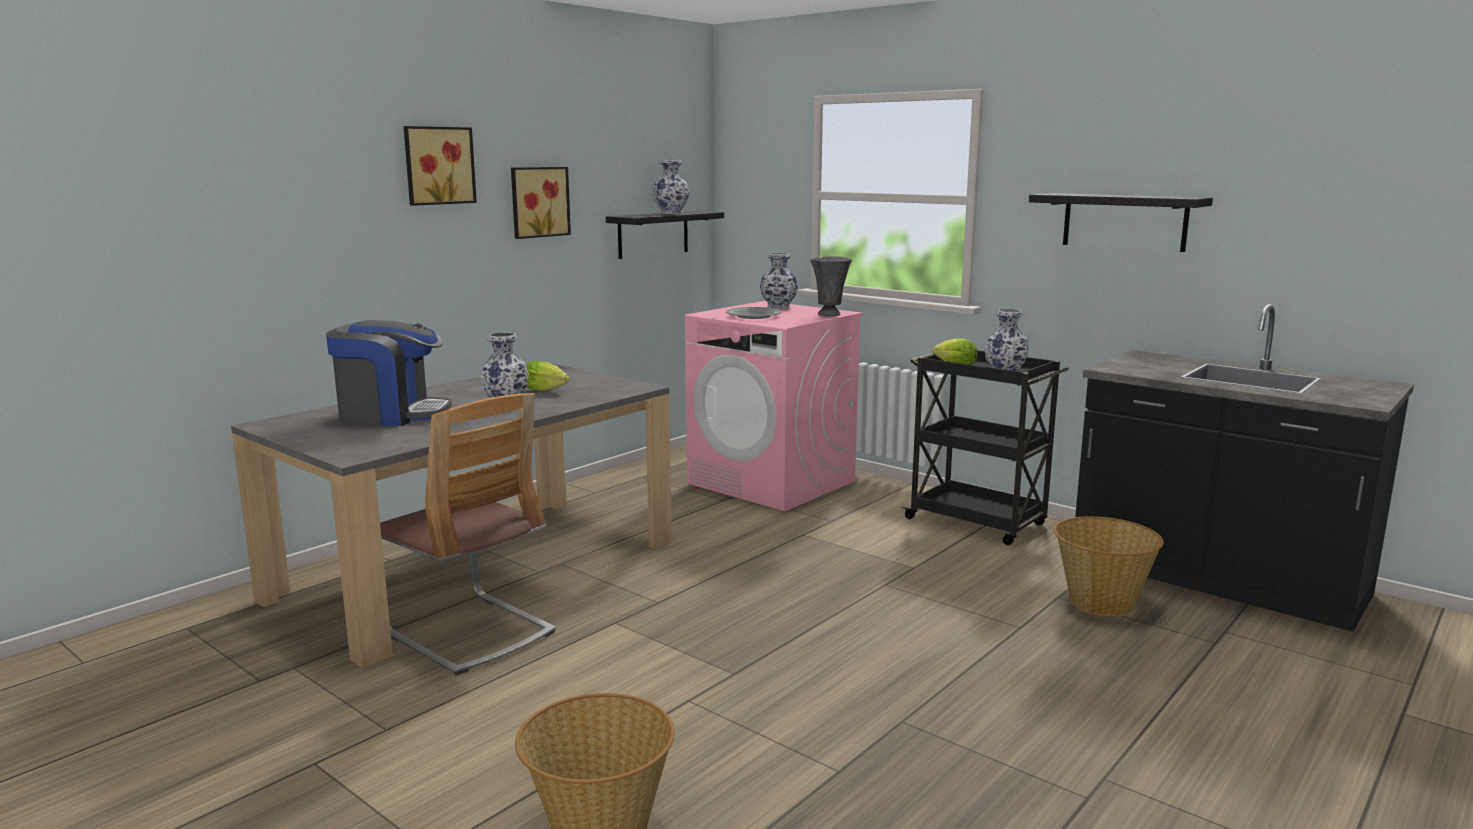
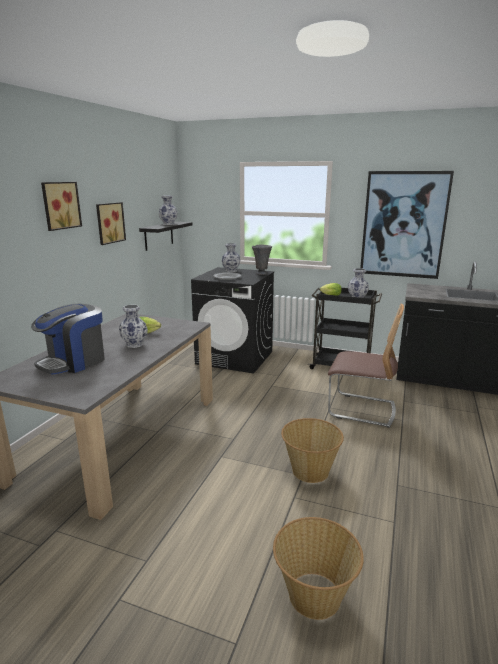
camera: 20 degrees left, 5 degrees up
coffee machine [326,320,452,426] -> coffee machine turned 150 degrees clockwise [31,304,105,375]
chair [380,393,556,675] -> chair moved to [328,303,404,428]
pink washing machine [685,301,863,511] -> black washing machine [191,267,274,374]
black shelf [1029,193,1213,252] -> picture [360,171,454,279]
basket [1054,516,1164,616] -> basket moved to [281,418,344,483]

